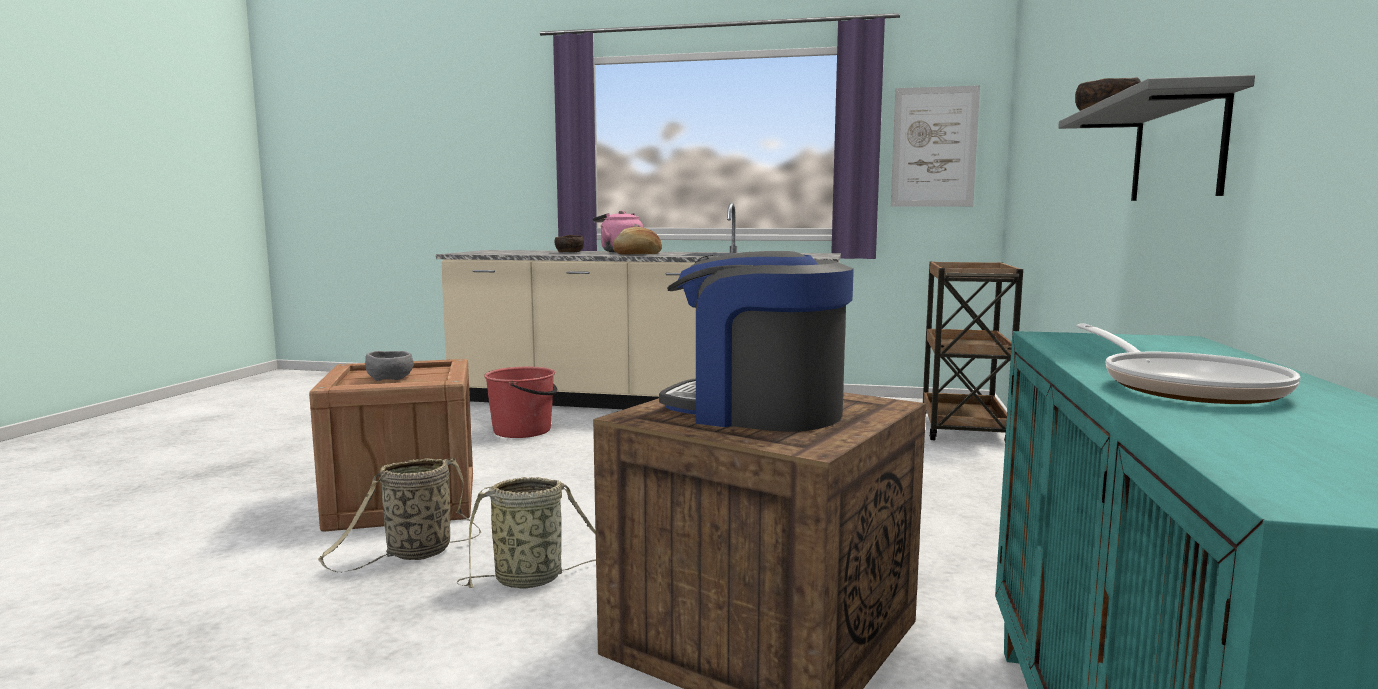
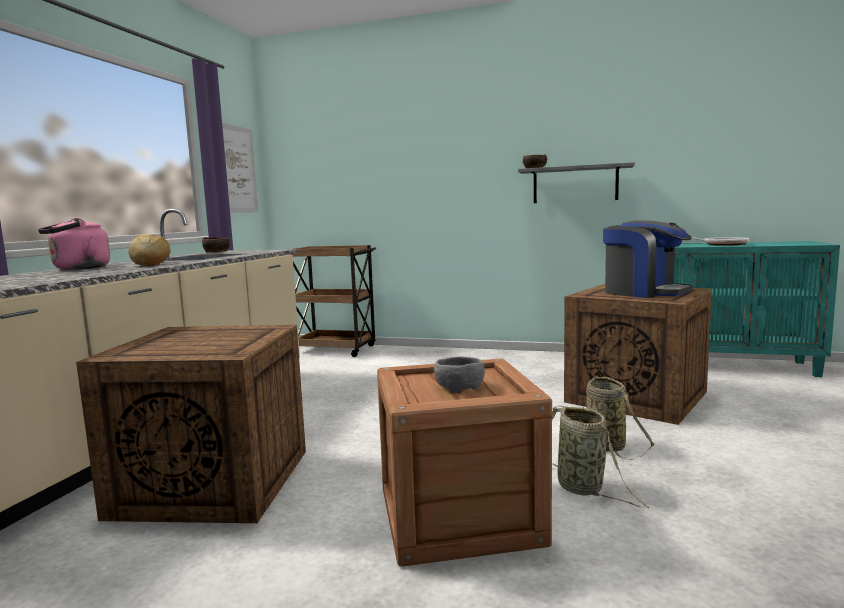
camera: 85 degrees left, 0 degrees up
red bucket [484,367,557,438] -> crate [76,325,306,523]
brown bowl [555,235,584,252] -> brown bowl moved to [202,237,230,252]
coffee machine [659,251,854,432] -> coffee machine turned 75 degrees counterclockwise [603,220,693,298]

